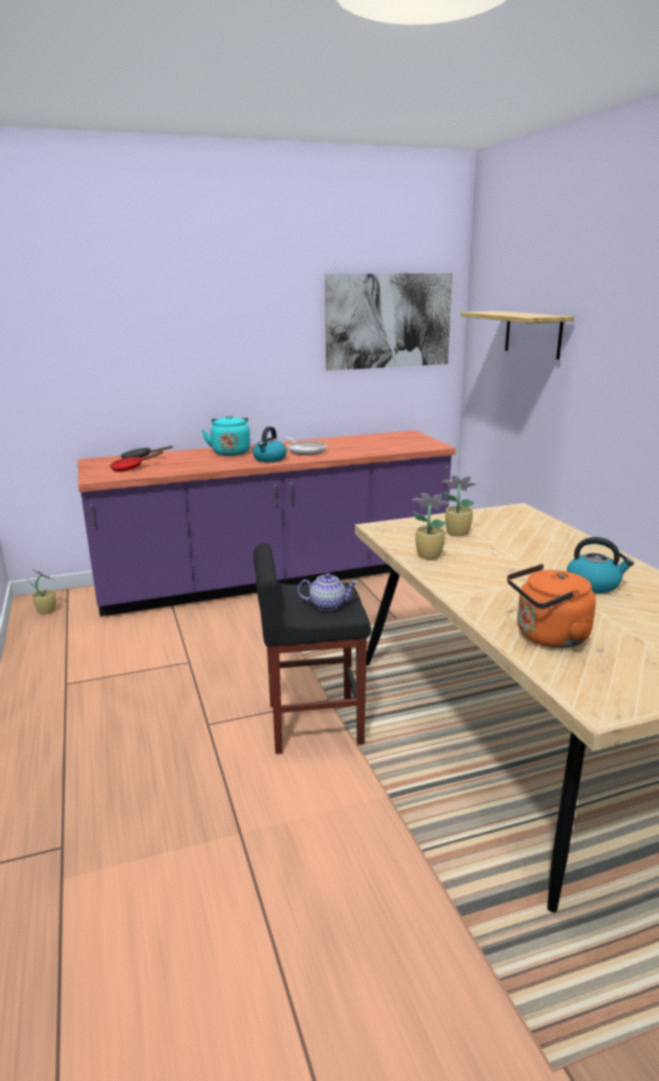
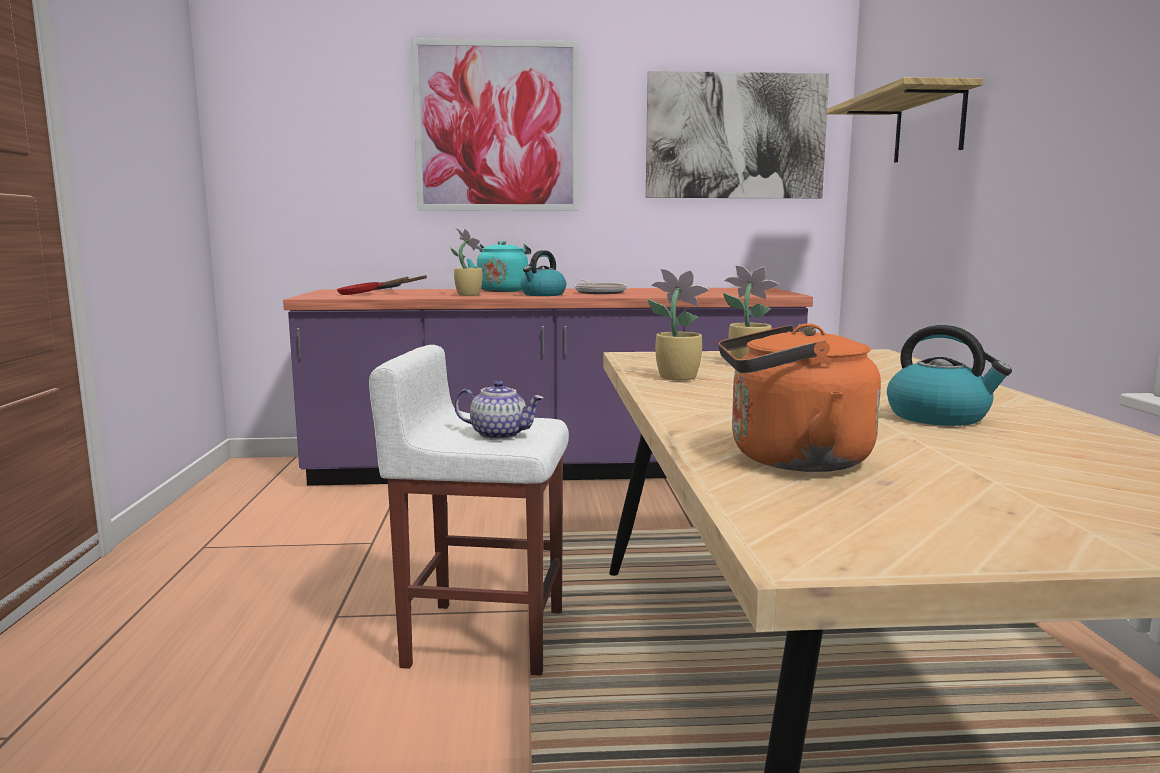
camera: 15 degrees right, 10 degrees down
potted plant [27,567,56,614] -> potted plant moved to [450,228,484,296]
black stool [254,544,371,754] -> white stool [369,345,569,675]
none -> picture [411,38,579,210]

